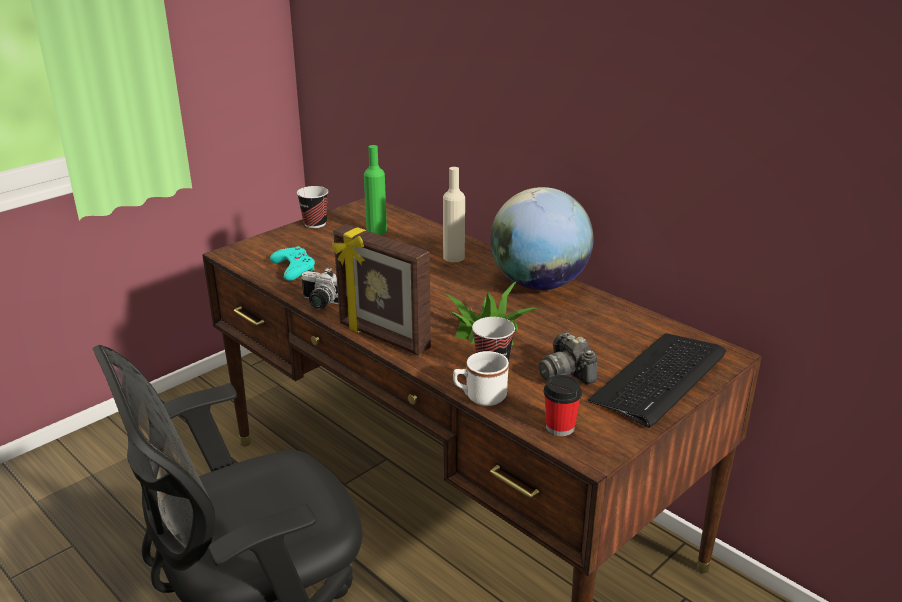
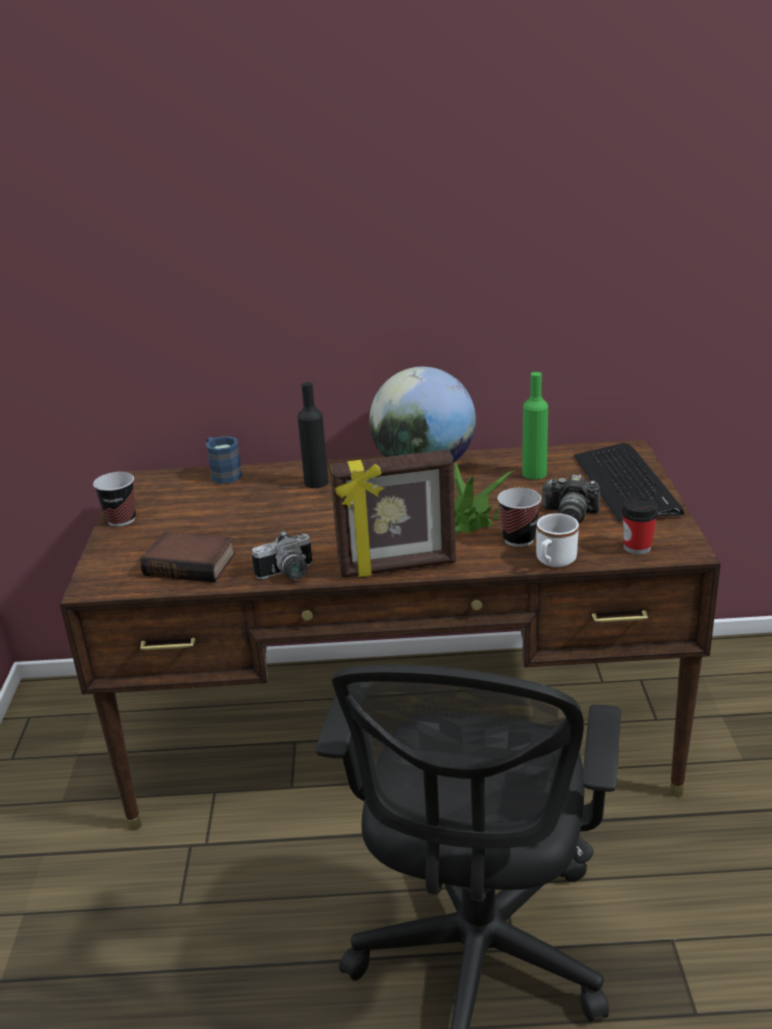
camera: 45 degrees left, 0 degrees up
turquoise game controller [270,246,315,281] -> book [140,532,236,583]
green bottle [364,145,387,235] -> green bottle moved to [522,372,548,480]
beige bottle [443,167,465,262] -> black bottle [298,382,328,488]
none -> blue mug [206,436,243,484]

